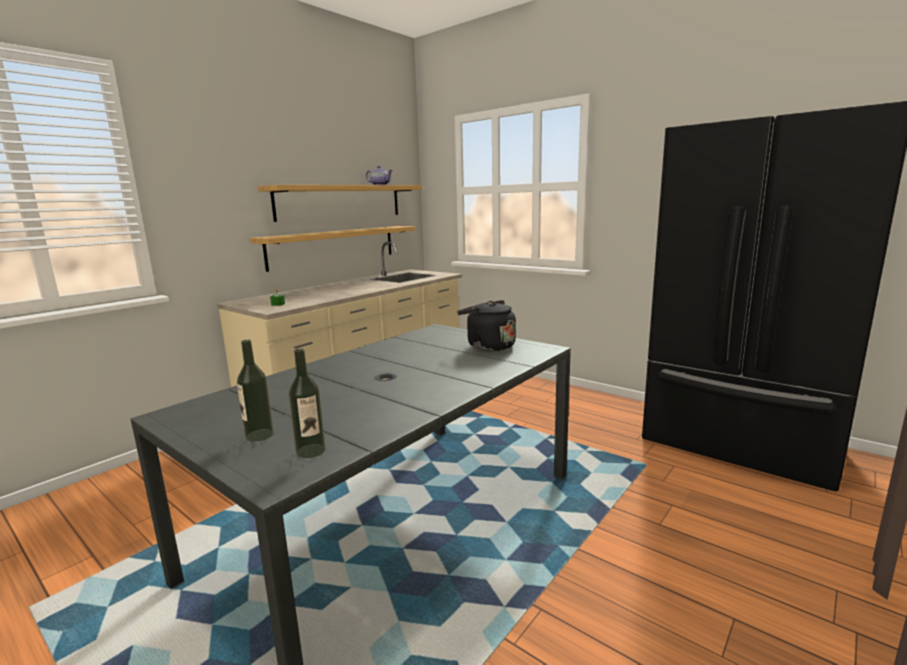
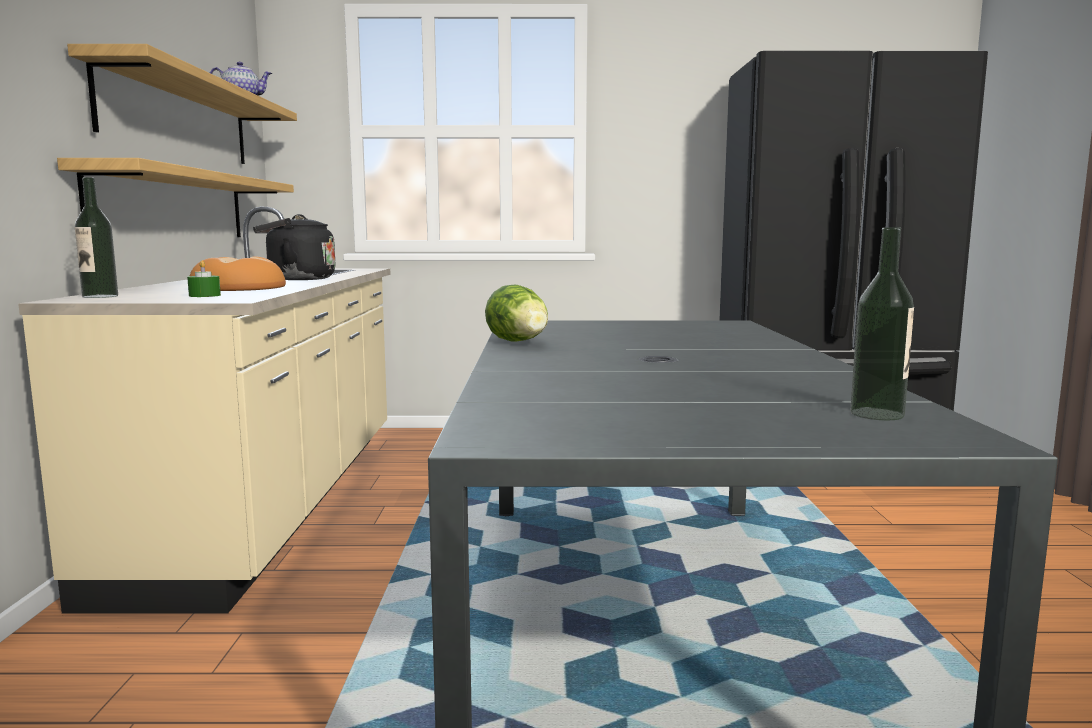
camera: 40 degrees left, 5 degrees down
bottle [237,340,274,441] -> bottle moved to [75,177,118,298]
black kettle [457,300,516,351] -> black kettle moved to [253,214,335,280]
none -> bread [190,256,286,291]
none -> lettuce [485,285,548,342]

